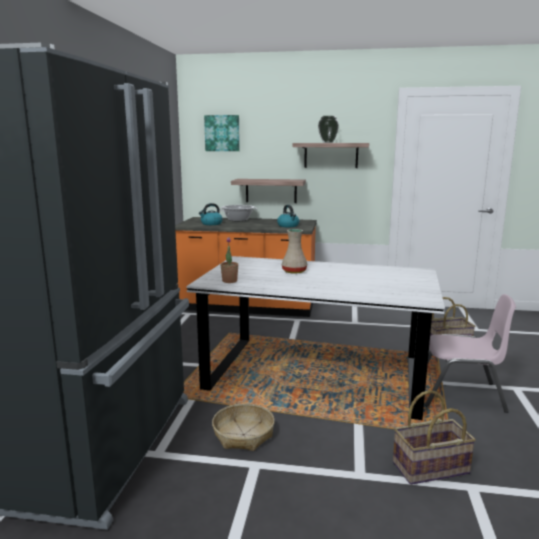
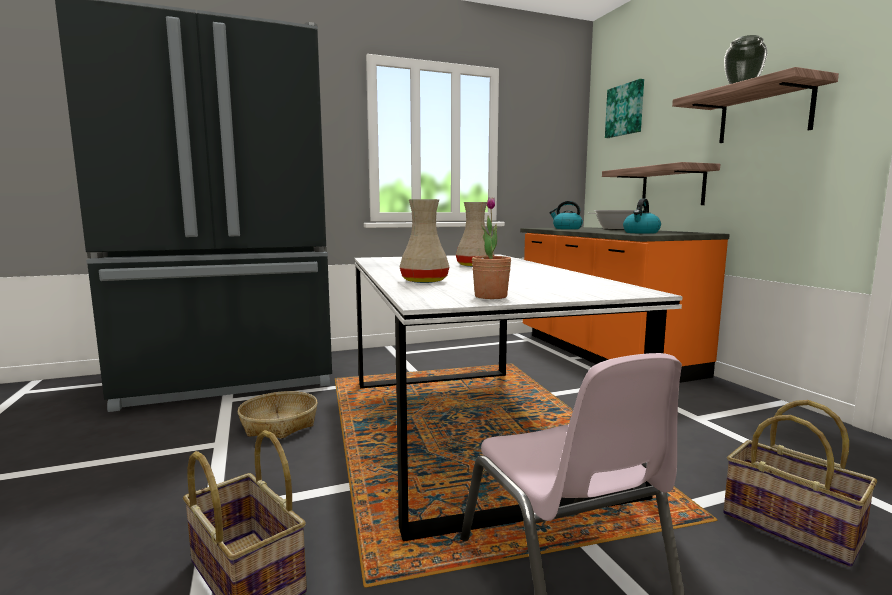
camera: 60 degrees right, 5 degrees down
potted plant [220,237,238,283] -> potted plant moved to [472,197,511,299]
none -> beige vase [400,199,449,283]

